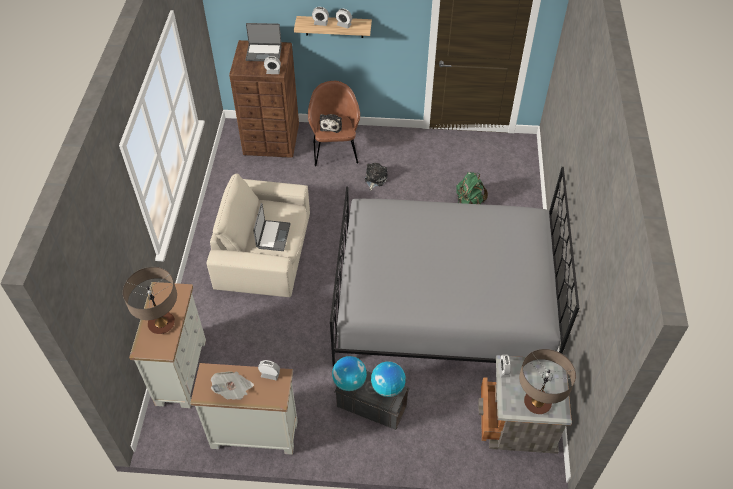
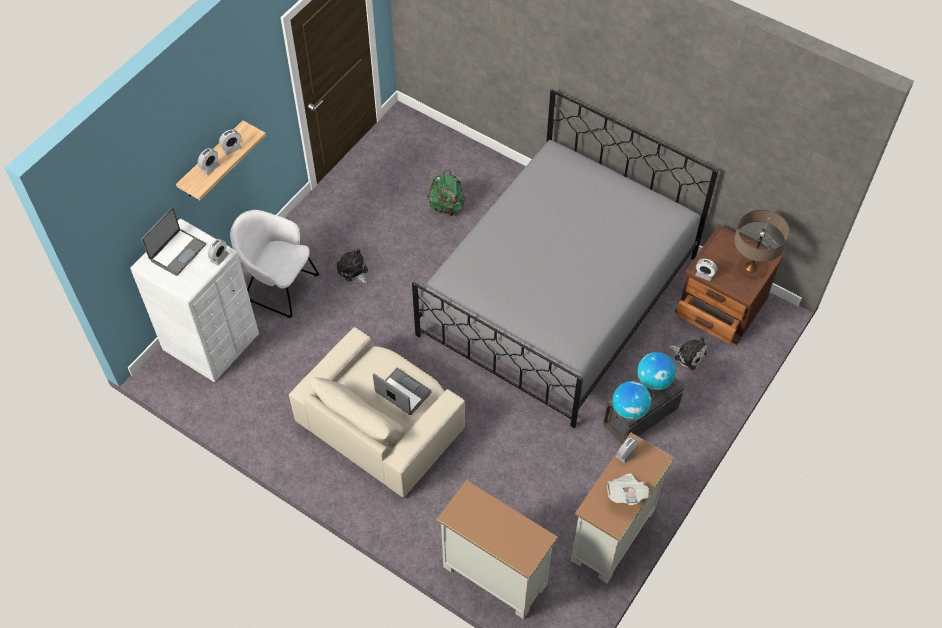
camera: 60 degrees left, 5 degrees up
table lamp [123,267,177,334] -> none
brown dresser [229,40,299,158] -> white dresser [130,219,259,382]
brown armchair [308,81,360,166] -> white armchair [230,210,319,318]
plush toy [320,114,342,133] -> plush toy moved to [669,337,707,370]
grey nightstand [478,355,572,454] -> brown nightstand [675,224,783,345]

